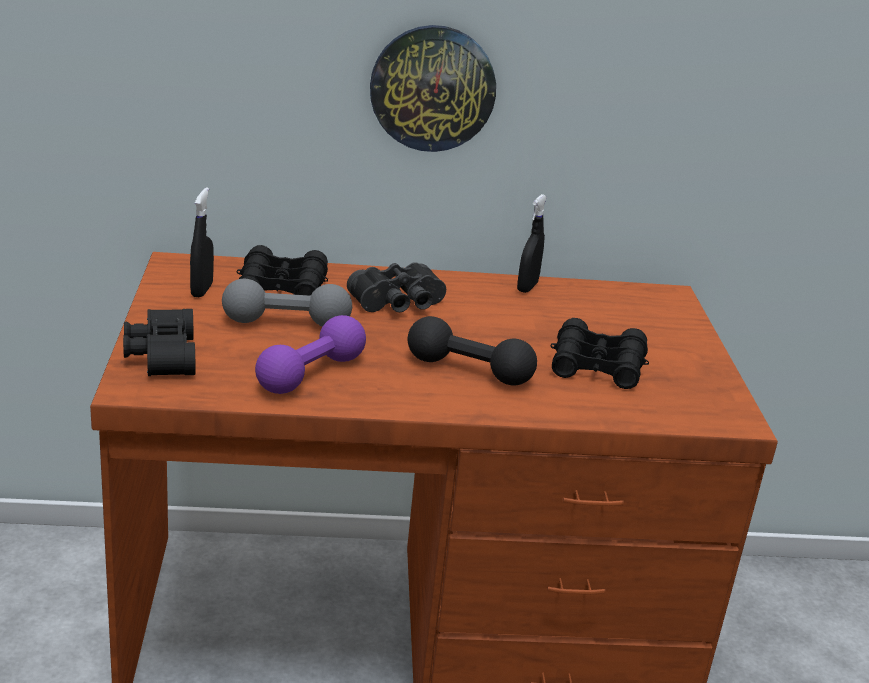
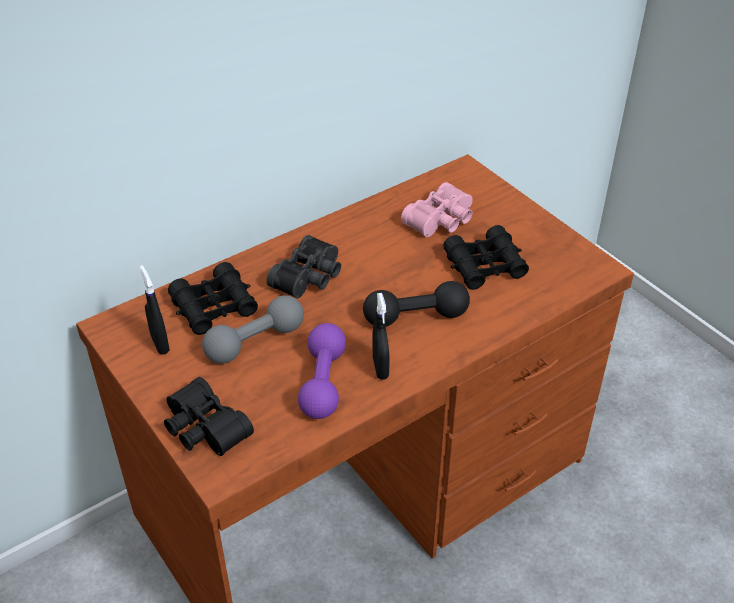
camera: 30 degrees left, 15 degrees up
wall clock [370,25,496,152] -> none
black spray bottle [517,194,547,293] -> black spray bottle moved to [373,293,390,380]
none -> pink binoculars [401,182,473,237]

